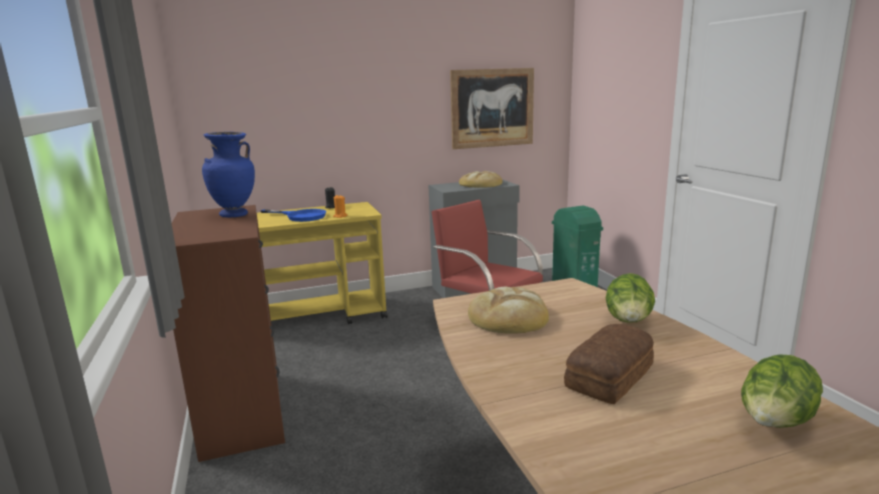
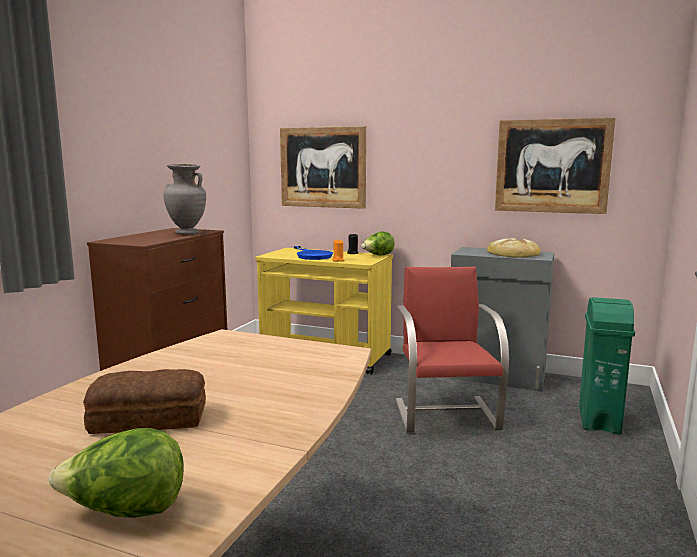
camera: 40 degrees right, 5 degrees down
blue vase [202,132,255,217] -> grey vase [163,164,206,235]
bread [468,287,549,334] -> none
lettuce [606,273,655,323] -> lettuce moved to [361,232,395,256]
none -> picture [280,126,366,209]

